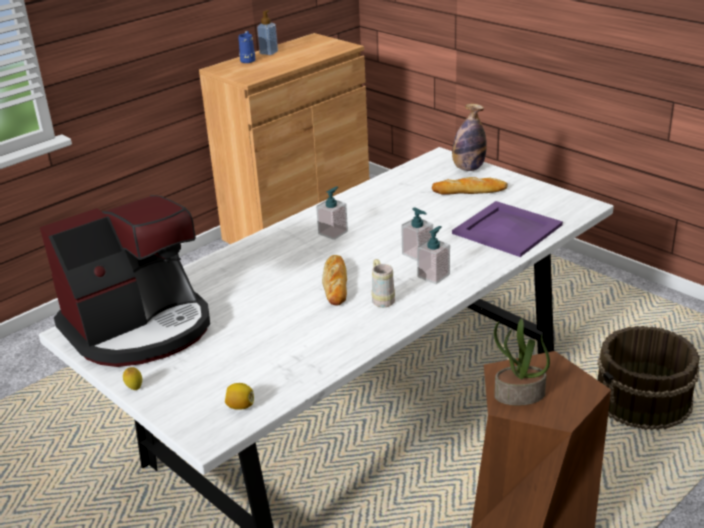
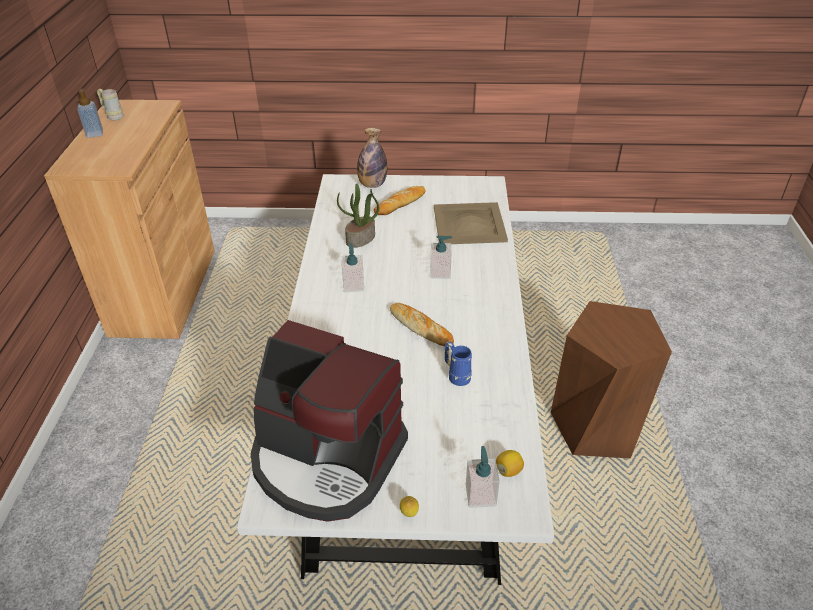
camera: 45 degrees left, 10 degrees up
coffee machine [40,195,210,367] -> coffee machine turned 105 degrees clockwise [251,320,408,522]
blue mug [238,31,256,63] -> blue mug moved to [445,342,472,386]
beige mug [372,259,395,307] -> beige mug moved to [97,89,124,120]
soap dispenser [417,226,450,284] -> soap dispenser moved to [466,446,500,508]
purple tray [452,201,563,257] -> beige tray [434,202,508,244]
potted plant [494,318,550,405] -> potted plant moved to [337,184,379,248]
brown bucket [598,326,700,430] -> none

